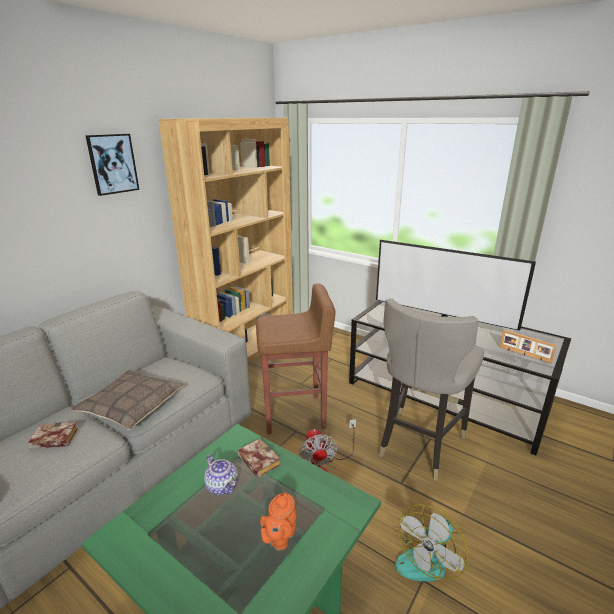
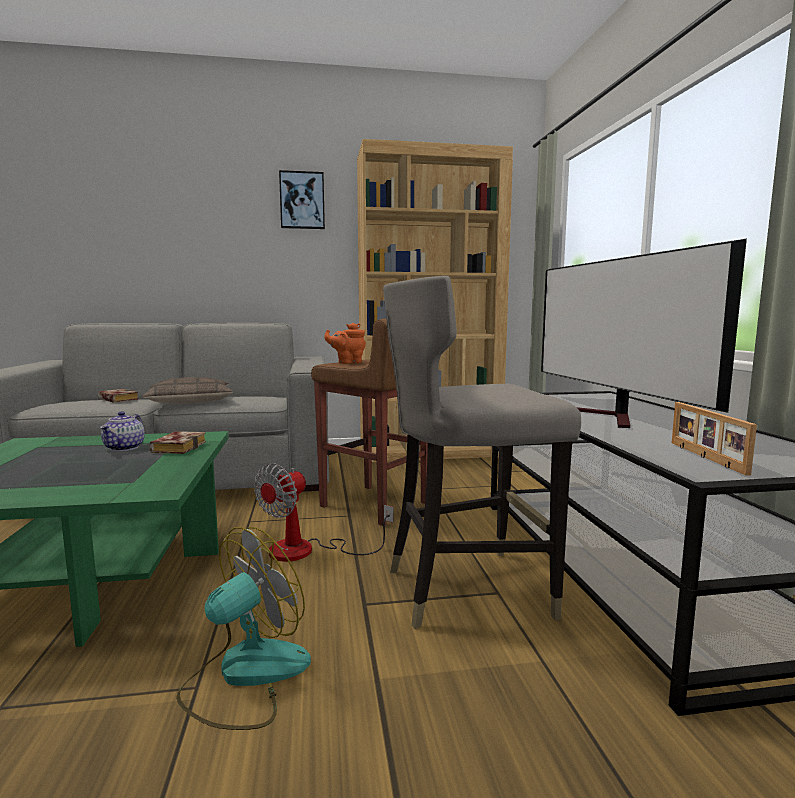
camera: 45 degrees right, 15 degrees down
orange teapot [260,493,297,551] -> orange teapot moved to [324,323,366,364]
fan [395,504,468,581] -> fan turned 135 degrees clockwise [176,527,311,730]

